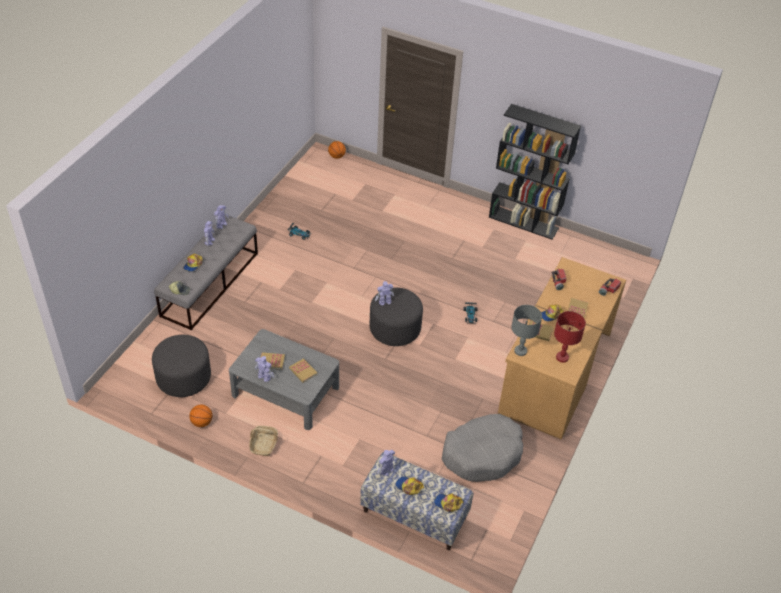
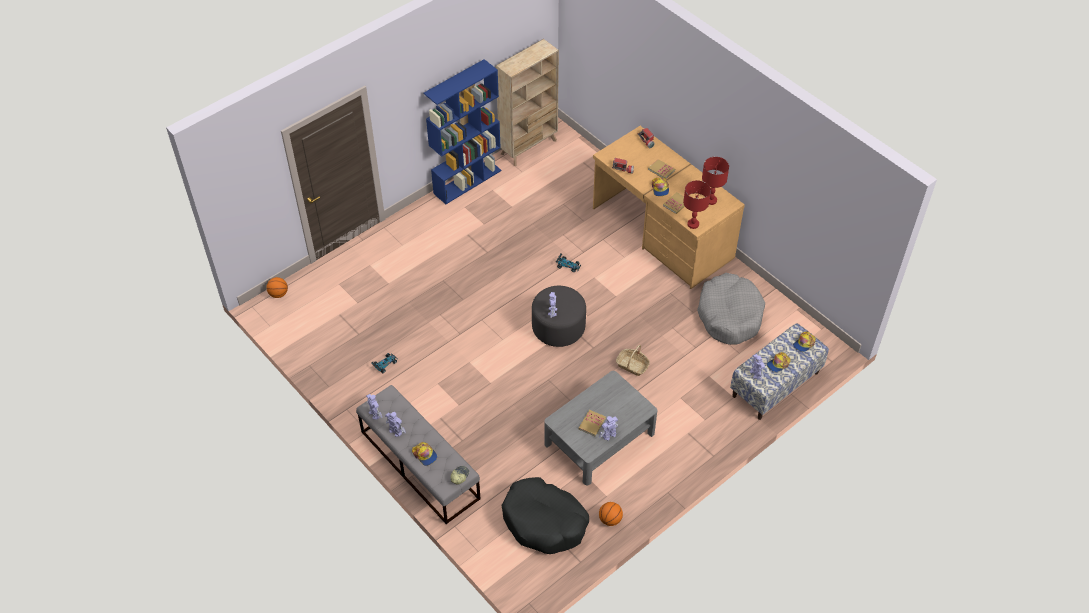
camera: 65 degrees left, 5 degrees up
grey ottoman [152,335,211,397] -> black dog bed [502,477,589,554]
basket [249,426,278,456] -> basket moved to [616,345,650,376]
book [289,358,318,383] -> none
black bookcase [489,104,581,240] -> blue bookcase [424,59,501,204]
grey table lamp [511,305,542,356] -> red table lamp [683,180,711,229]
none -> beige bookcase [496,39,559,166]

